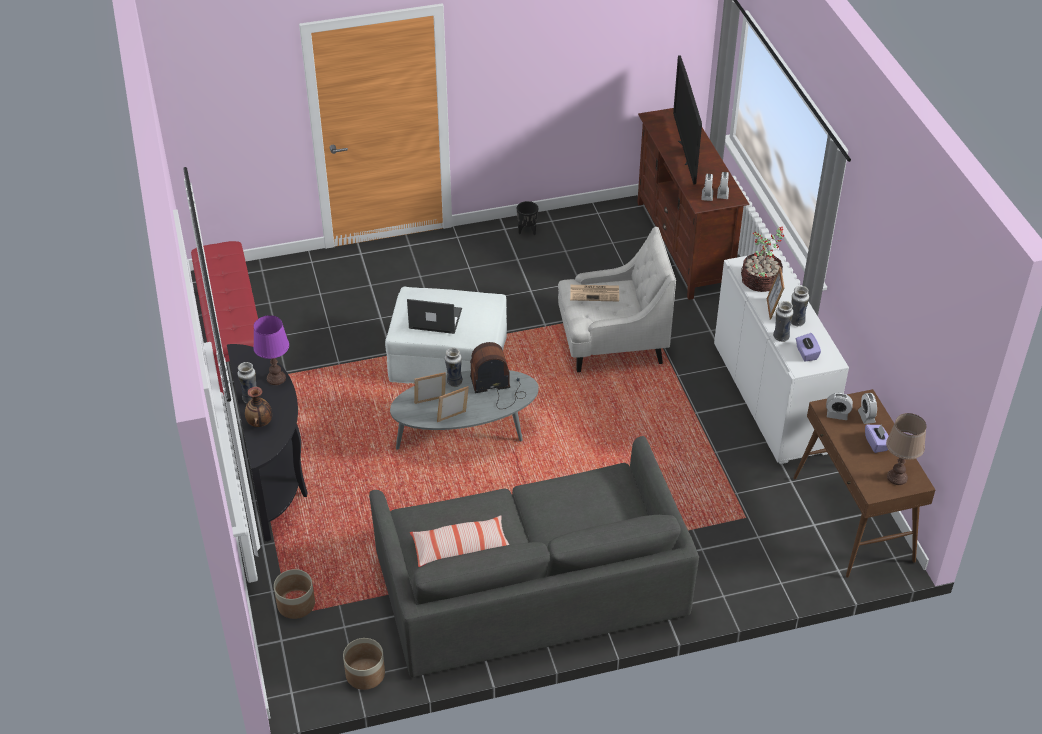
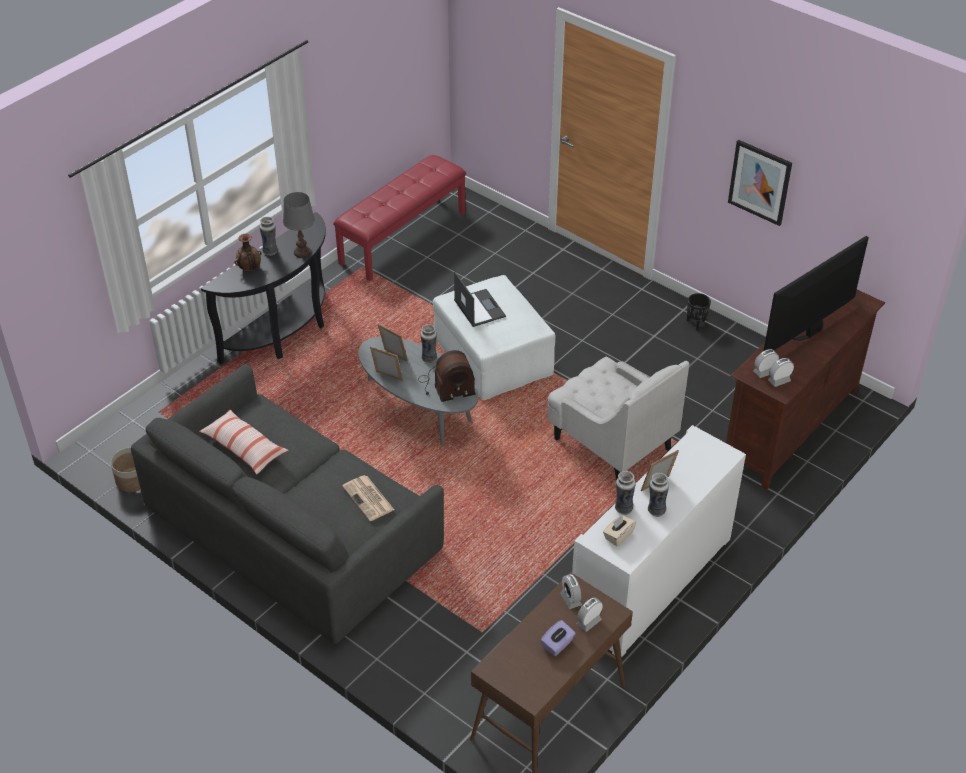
camera: 55 degrees right, 0 degrees up
purple table lamp [253,315,289,385] -> grey table lamp [283,192,315,258]
planter [274,569,315,619] -> none
radio [470,342,526,409] -> radio turned 120 degrees clockwise [418,350,475,402]
newspaper [570,285,619,301] -> newspaper moved to [342,475,394,521]
potted plant [741,227,784,292] -> none
purple tissue box [796,333,821,362] -> beige tissue box [603,515,636,546]
brown table lamp [886,413,927,485] -> none
none -> picture [728,140,792,226]

